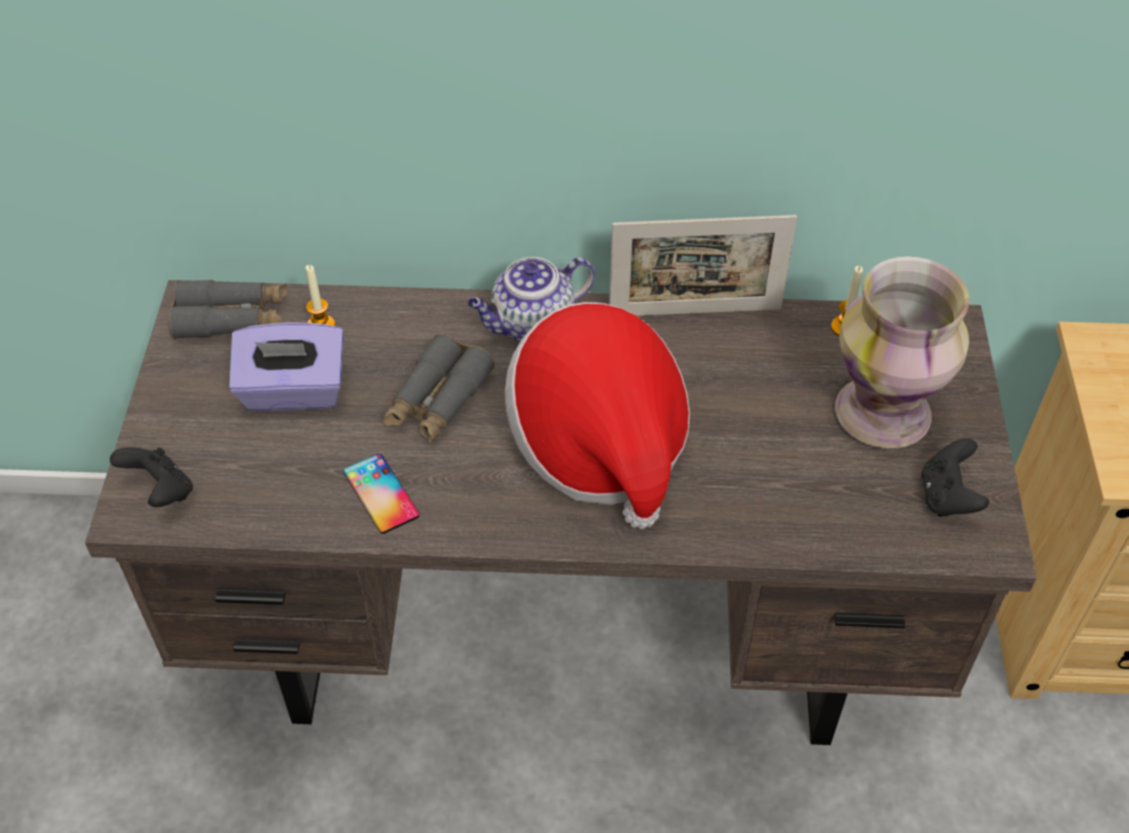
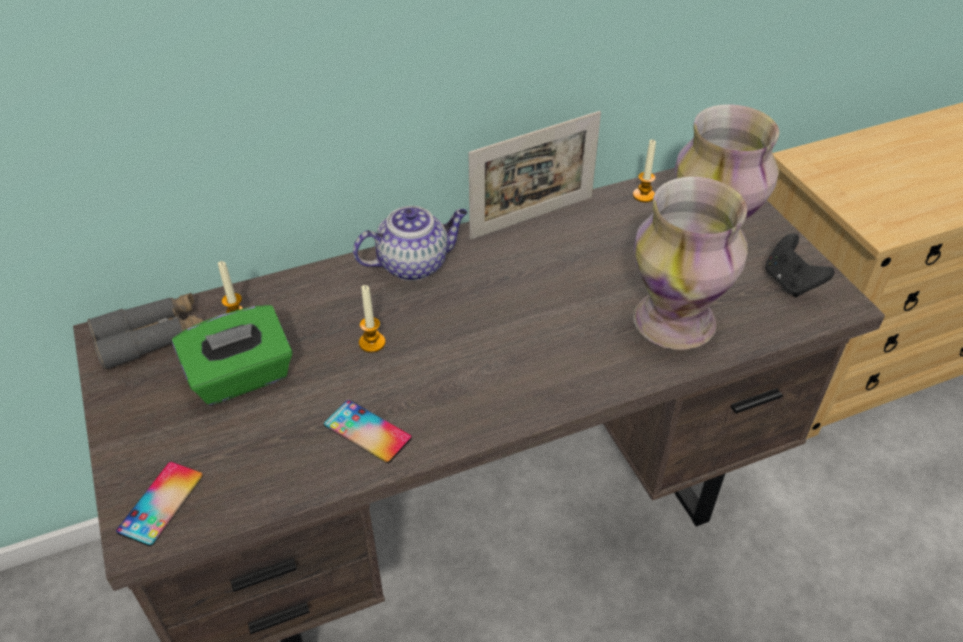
camera: 25 degrees left, 5 degrees down
black game controller [110,447,193,507] -> phone [116,462,203,546]
purple tissue box [229,323,344,411] -> green tissue box [172,305,293,405]
grey binoculars [382,334,495,444] -> candle [359,285,386,353]
teapot [467,257,595,341] -> teapot turned 150 degrees counterclockwise [353,206,468,281]
hat [505,302,690,529] -> none
none -> vase [633,177,748,350]

